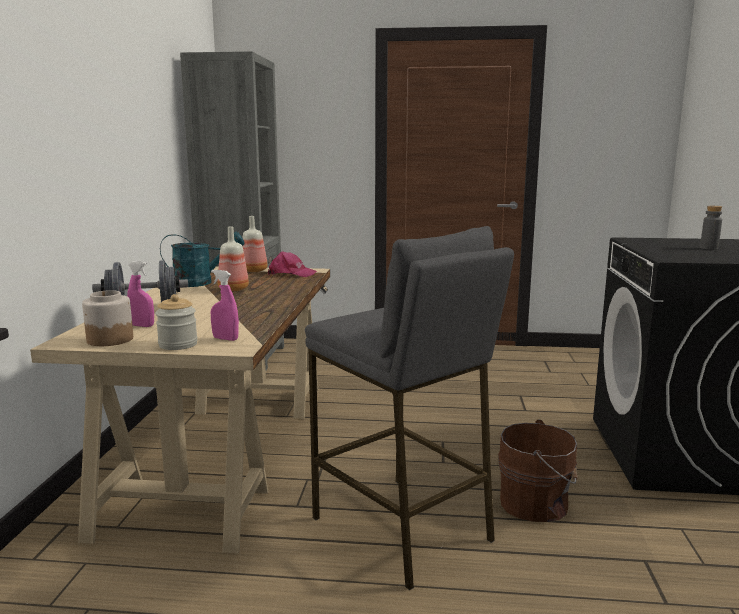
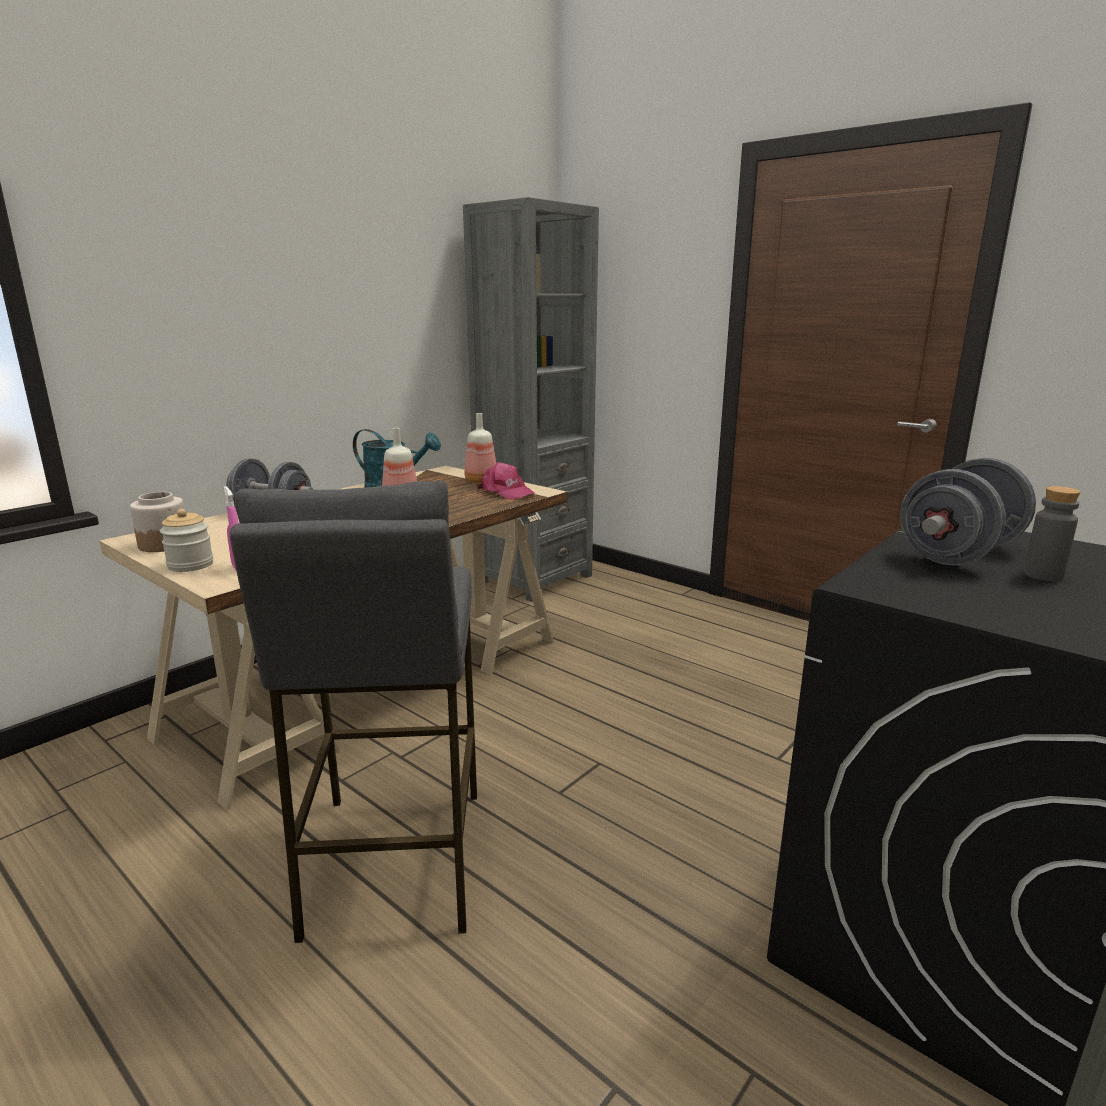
camera: 35 degrees right, 5 degrees up
pink spray bottle [127,262,154,327] -> none
brown bucket [498,419,578,522] -> none
none -> grey dumbbell [900,458,1036,565]

